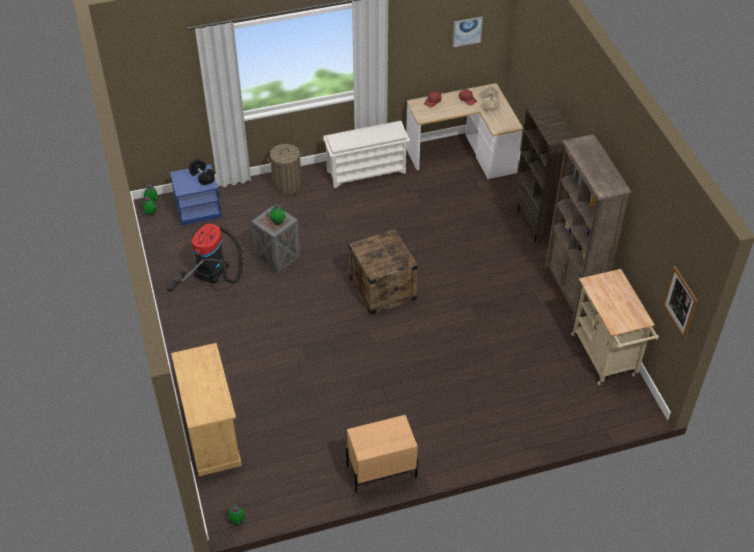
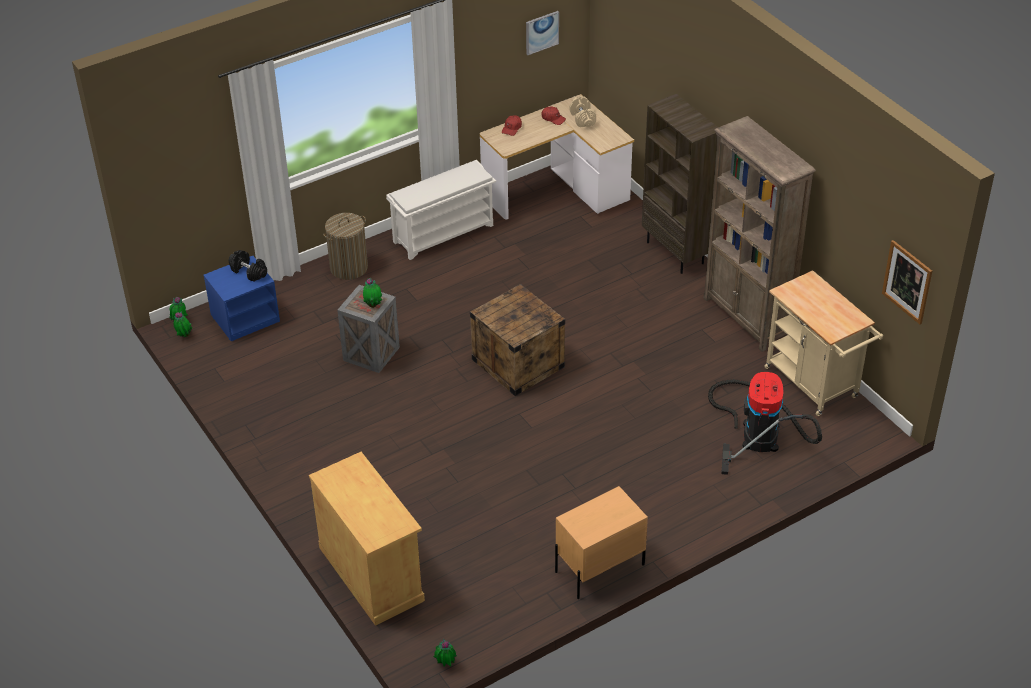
camera: 15 degrees left, 5 degrees down
vacuum cleaner [167,224,243,292] -> vacuum cleaner moved to [708,372,822,475]

